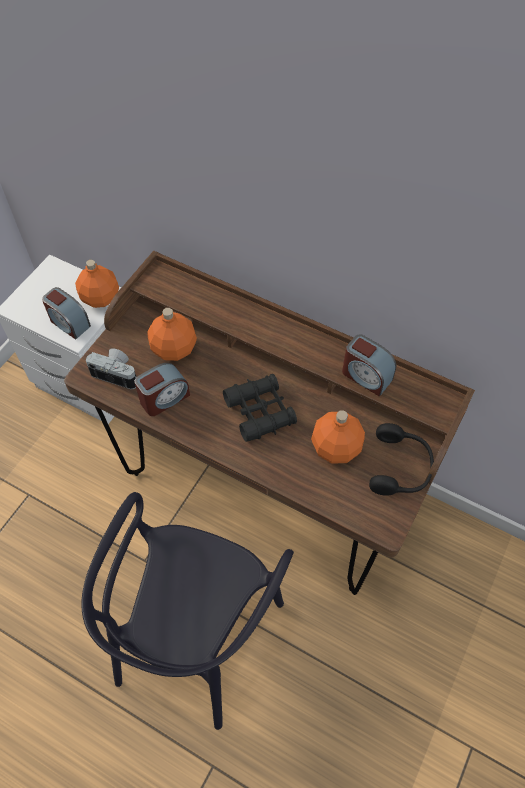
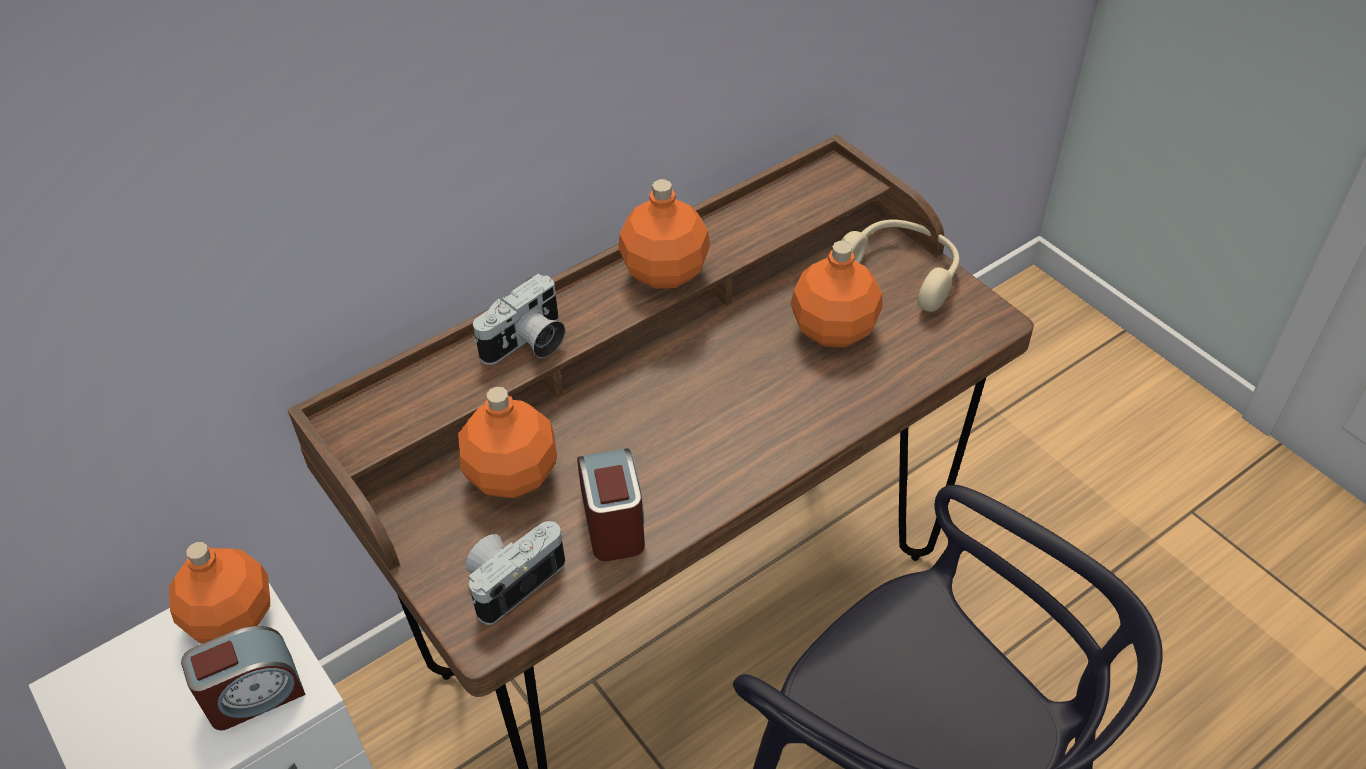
camera: 65 degrees left, 10 degrees down
black binoculars [223,374,297,442] -> none
alarm clock [342,334,396,397] -> none
black headphones [369,423,434,496] -> beige headphones [841,220,959,312]
none -> camera [473,274,565,365]
none -> orange bottle [618,179,710,289]

